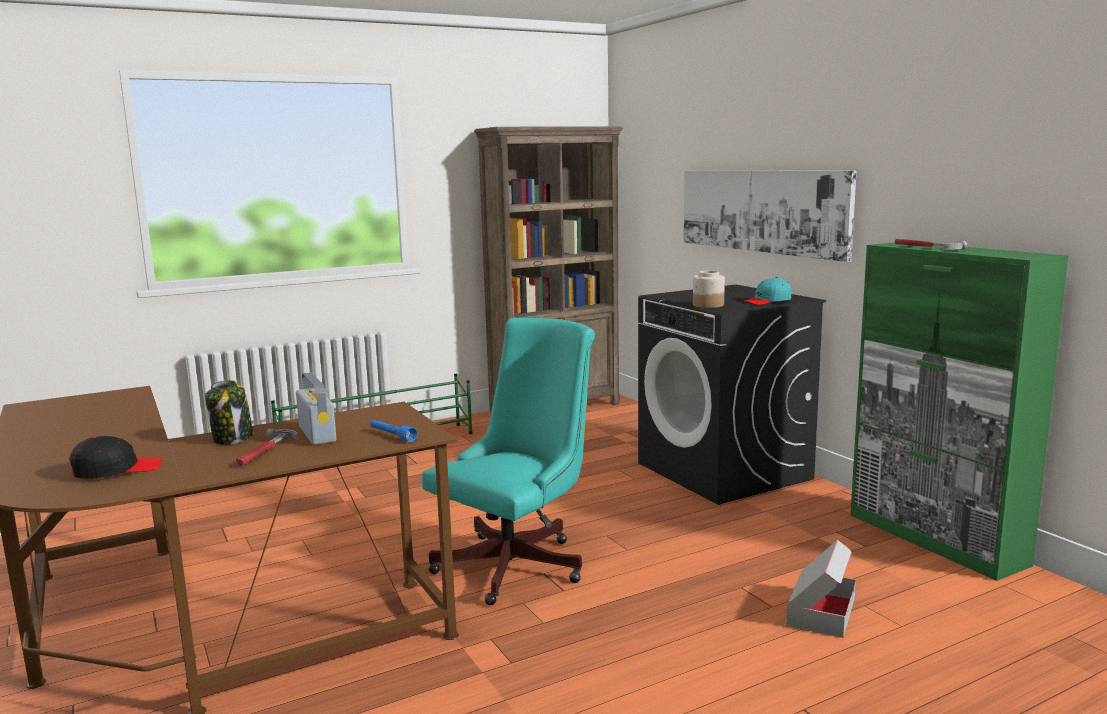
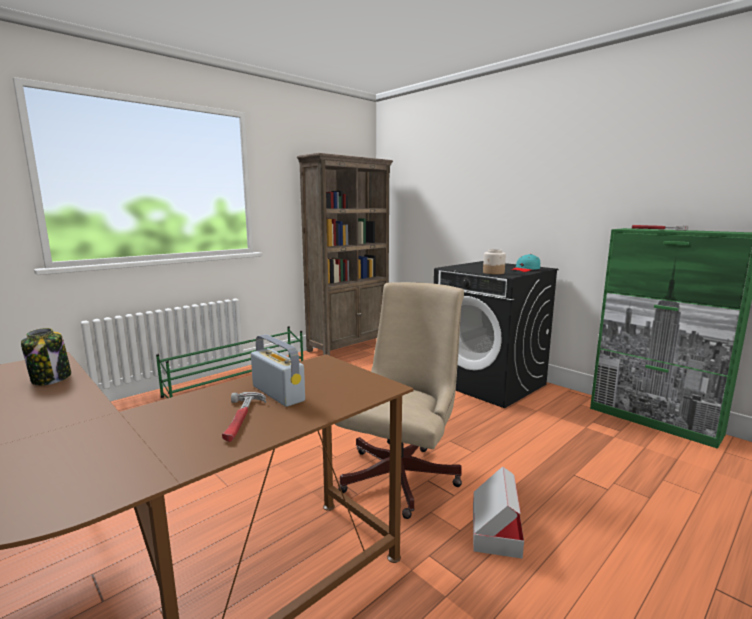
camera: 15 degrees left, 0 degrees up
black cap [70,436,162,479] -> none
jar [205,380,253,445] -> jar moved to [21,328,71,385]
blue flashlight [370,420,417,442] -> none
turquoise office chair [422,318,595,605] -> beige office chair [335,282,464,519]
picture [684,171,856,262] -> none
cardboard box [786,540,856,638] -> cardboard box moved to [473,466,524,559]

